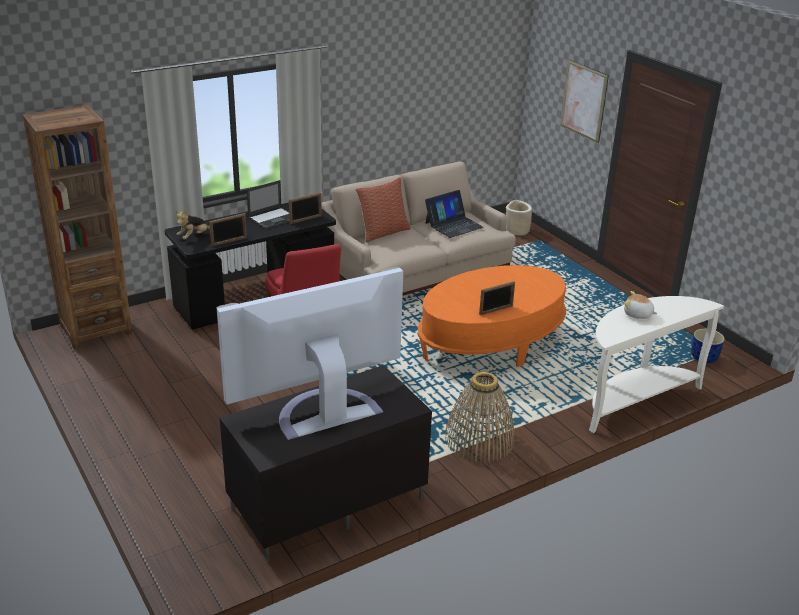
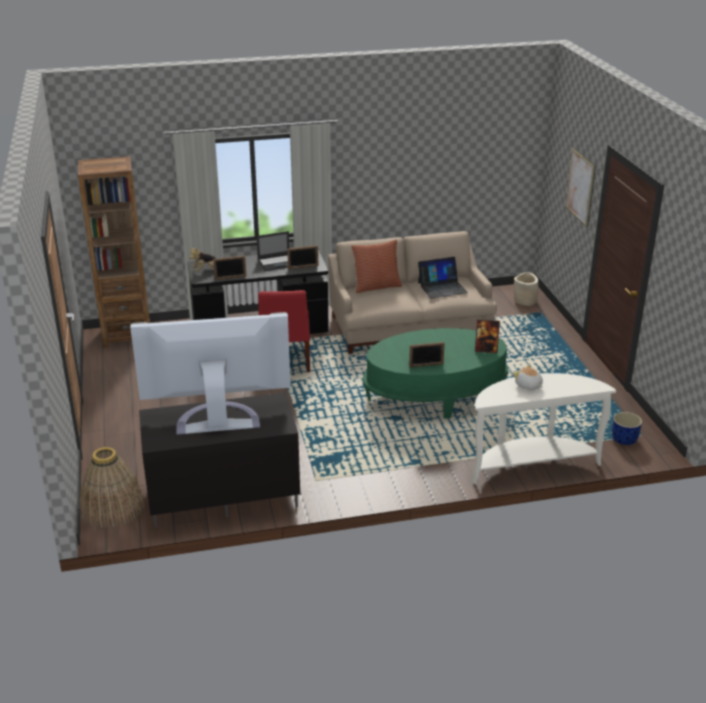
camera: 20 degrees right, 0 degrees up
orange coffee table [418,265,566,367] -> green coffee table [363,328,509,419]
basket [445,372,515,462] -> basket moved to [80,447,144,528]
none -> picture frame [475,319,500,353]

